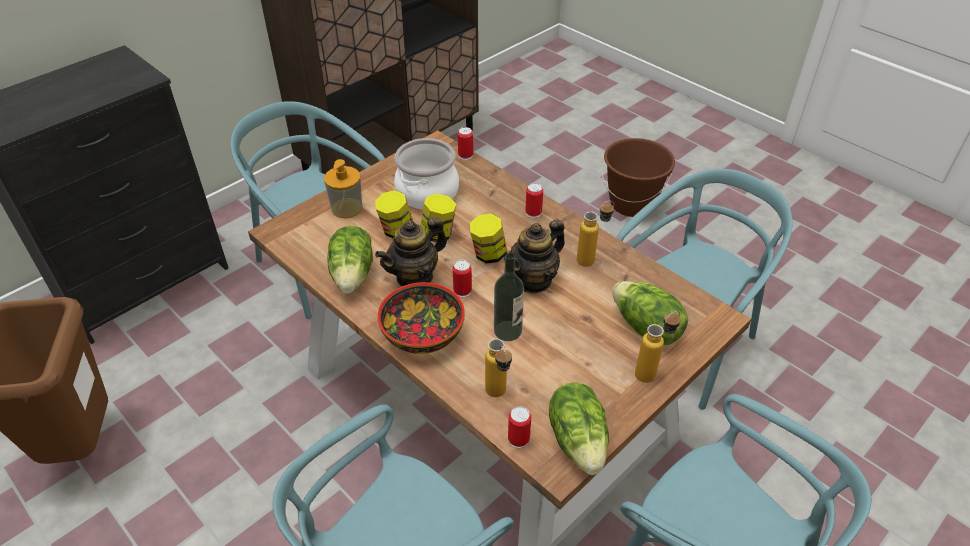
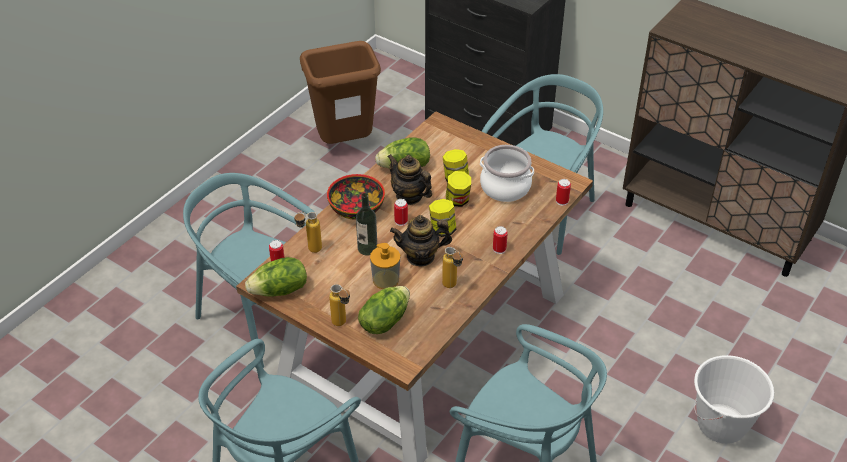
camera: 80 degrees right, 0 degrees up
soap dispenser [324,159,363,218] -> soap dispenser moved to [370,243,400,289]
teapot [503,219,565,294] -> teapot turned 45 degrees counterclockwise [390,215,452,267]
brown bucket [601,138,675,217] -> white bucket [694,355,774,444]

